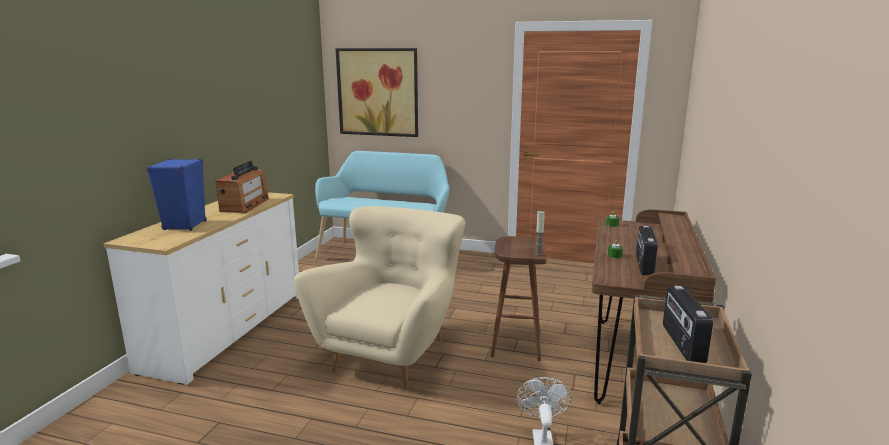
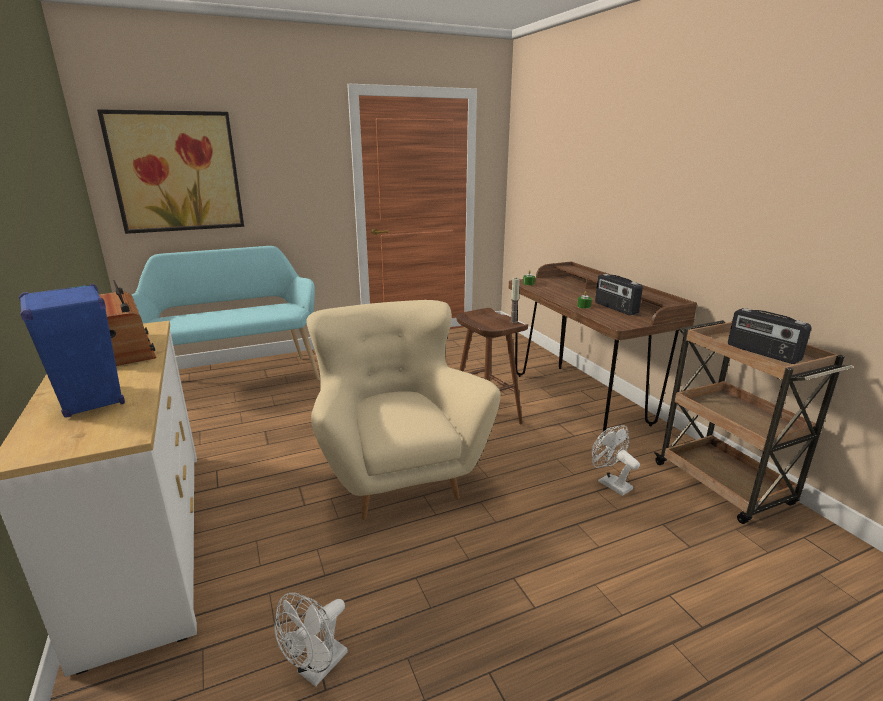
camera: 40 degrees left, 5 degrees up
none -> white fan [274,593,348,687]

